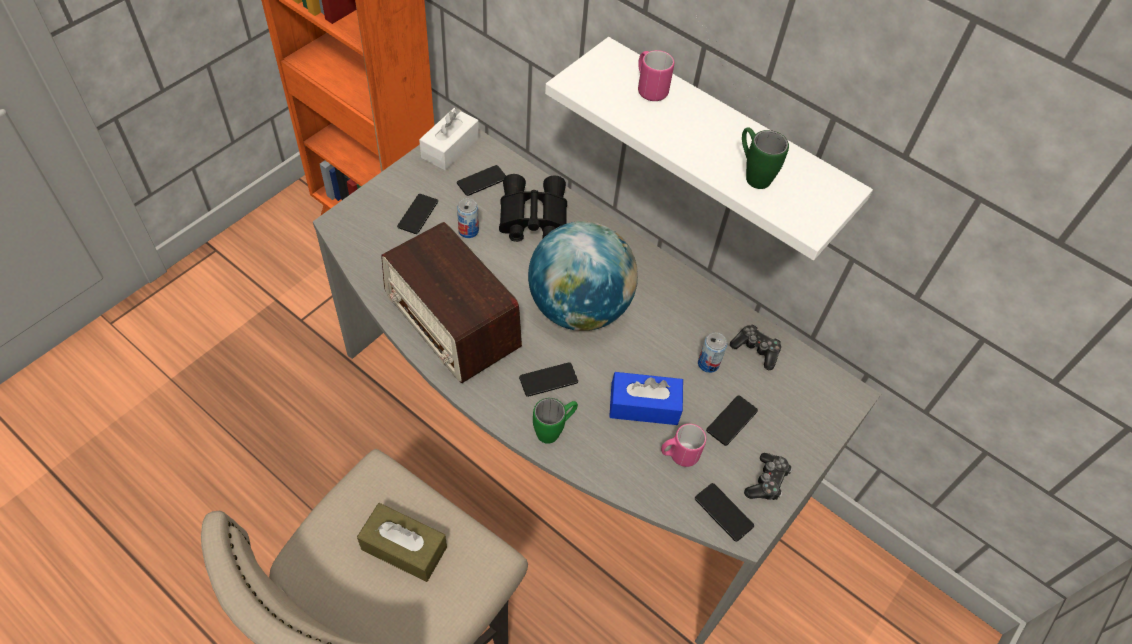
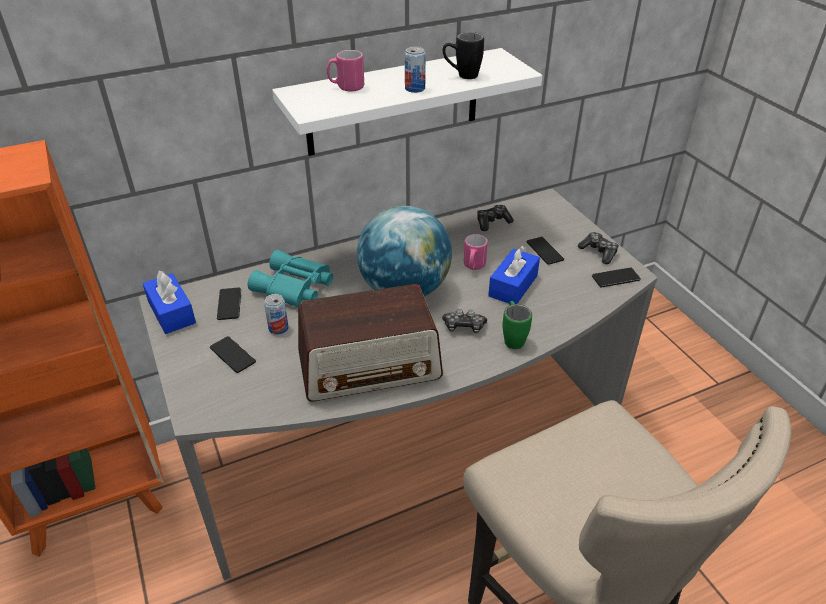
camera: 60 degrees left, 15 degrees down
brown tissue box [357,503,447,582] -> none
white tissue box [419,108,479,170] -> blue tissue box [142,271,196,334]
black binoculars [499,174,567,242] -> turquoise binoculars [248,250,333,308]
phone [519,362,578,397] -> game controller [442,309,487,334]
pink mug [661,424,706,467] -> pink mug moved to [463,234,488,270]
can [698,332,727,373] -> can moved to [405,47,426,93]
green mug [742,127,789,189] -> black mug [443,32,484,79]

